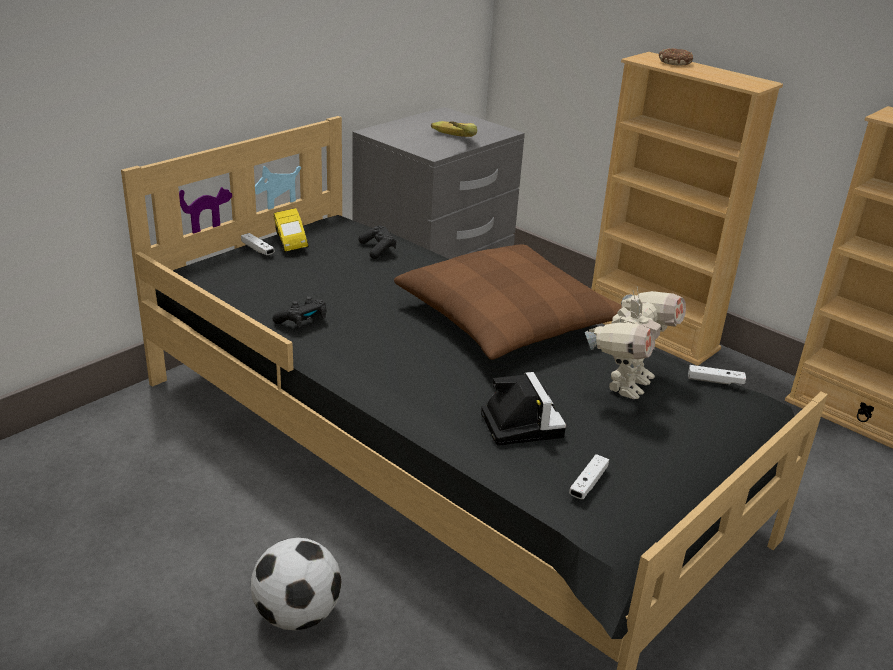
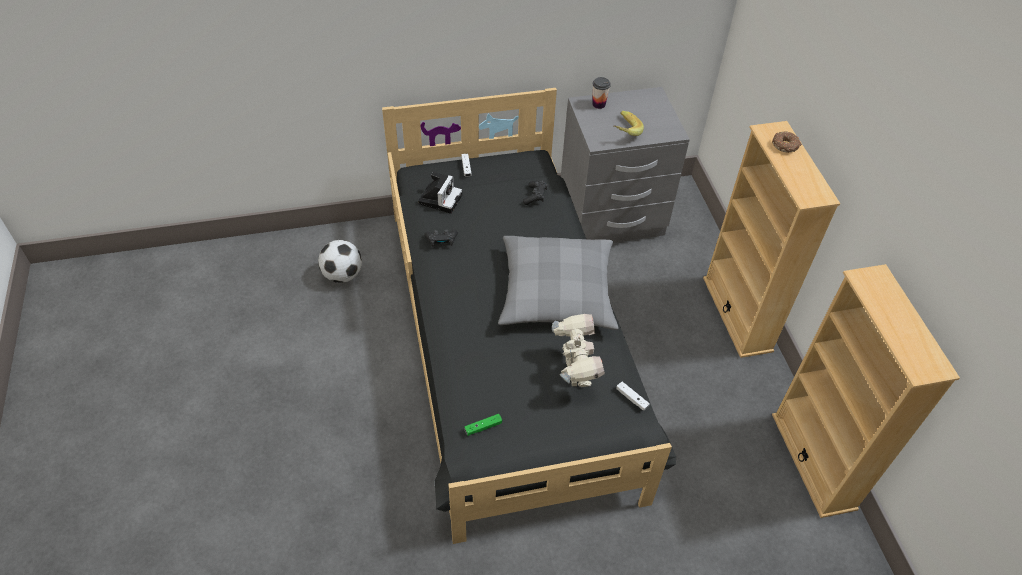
camera: 35 degrees right, 20 degrees up
football [251,538,342,631] -> football moved to [318,240,362,283]
yellow toy car [274,208,308,252] -> none
brown pillow [394,244,622,360] -> grey pillow [498,236,619,330]
camera [481,372,566,445] -> camera moved to [418,172,462,214]
white game controller [569,454,609,499] -> green game controller [464,414,502,436]
toy robot [585,286,686,399] -> toy robot turned 75 degrees counterclockwise [552,314,605,387]
none -> cup [592,77,611,109]

